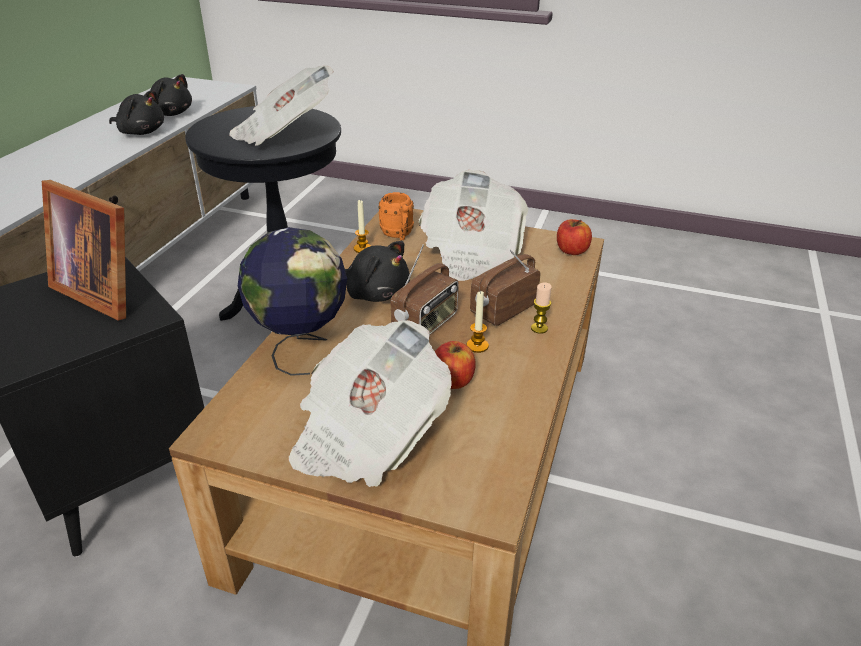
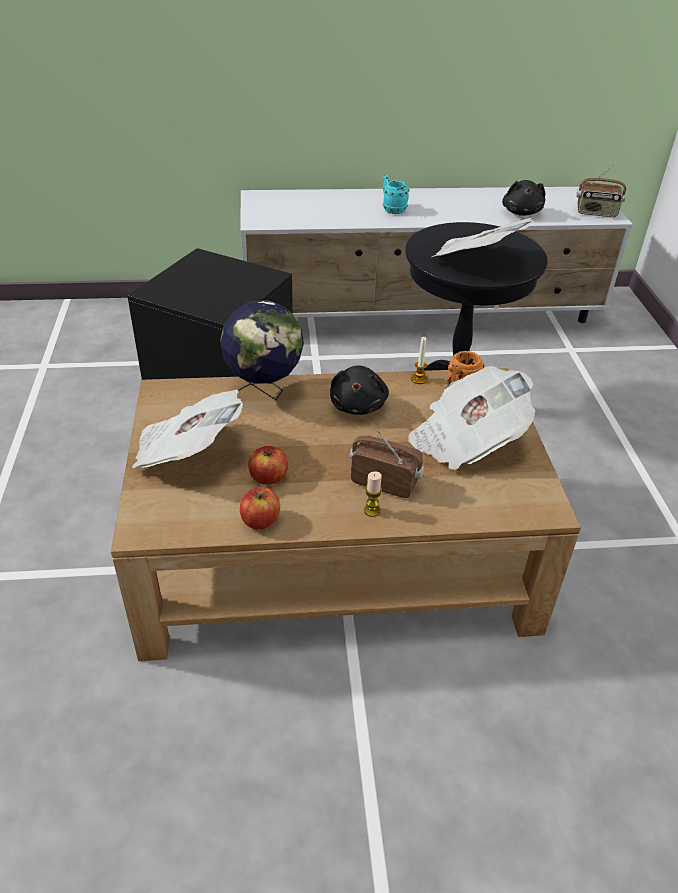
camera: 65 degrees right, 5 degrees up
picture frame [42,180,126,321] -> none
black plush toy [109,90,164,135] -> none
radio [391,245,459,335] -> radio moved to [576,164,626,217]
candle [467,291,489,353] -> none
apple [557,219,592,255] -> apple moved to [240,487,280,530]
none -> turquoise mug [383,174,409,214]

